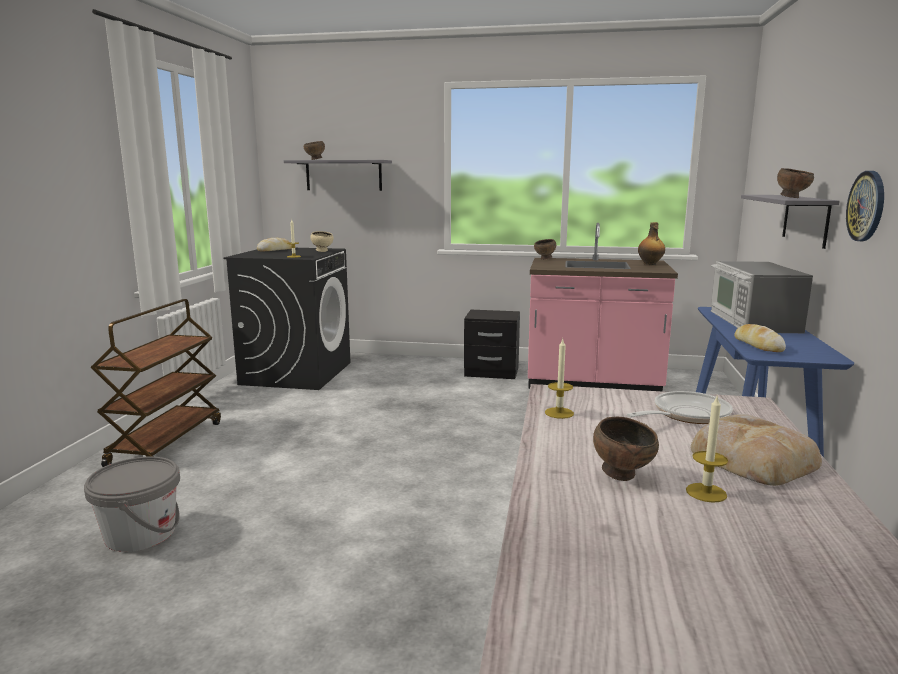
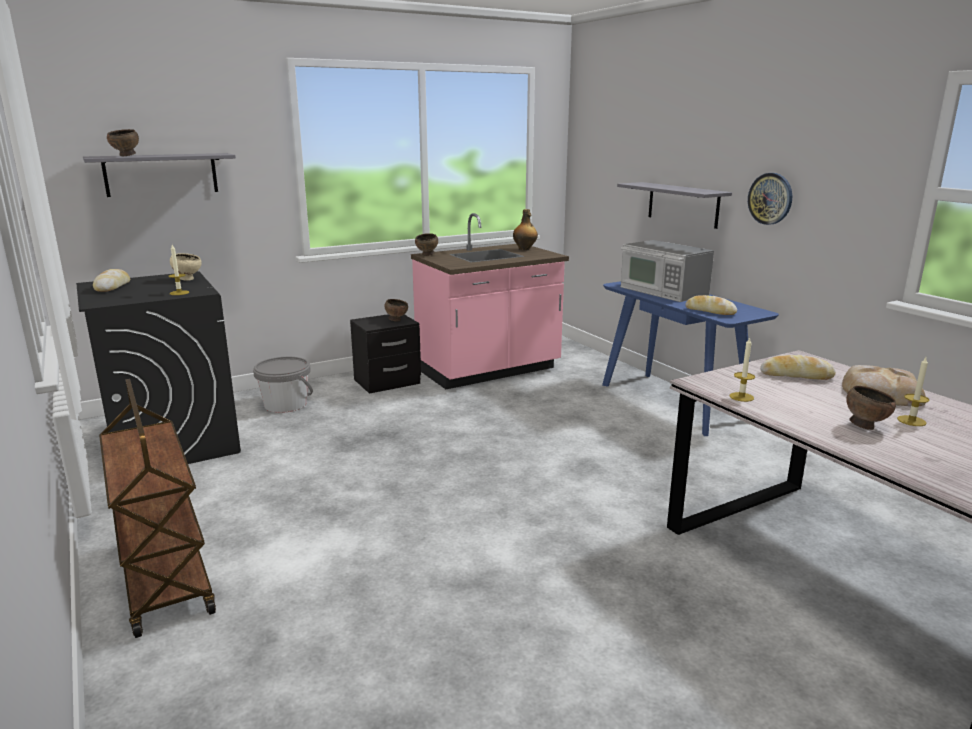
camera: 40 degrees left, 5 degrees up
grey bucket [84,457,180,552] -> grey bucket moved to [253,357,313,413]
frying pan [627,391,733,424] -> bread [760,355,836,380]
brown bowl [777,168,814,198] -> brown bowl moved to [385,299,408,321]

